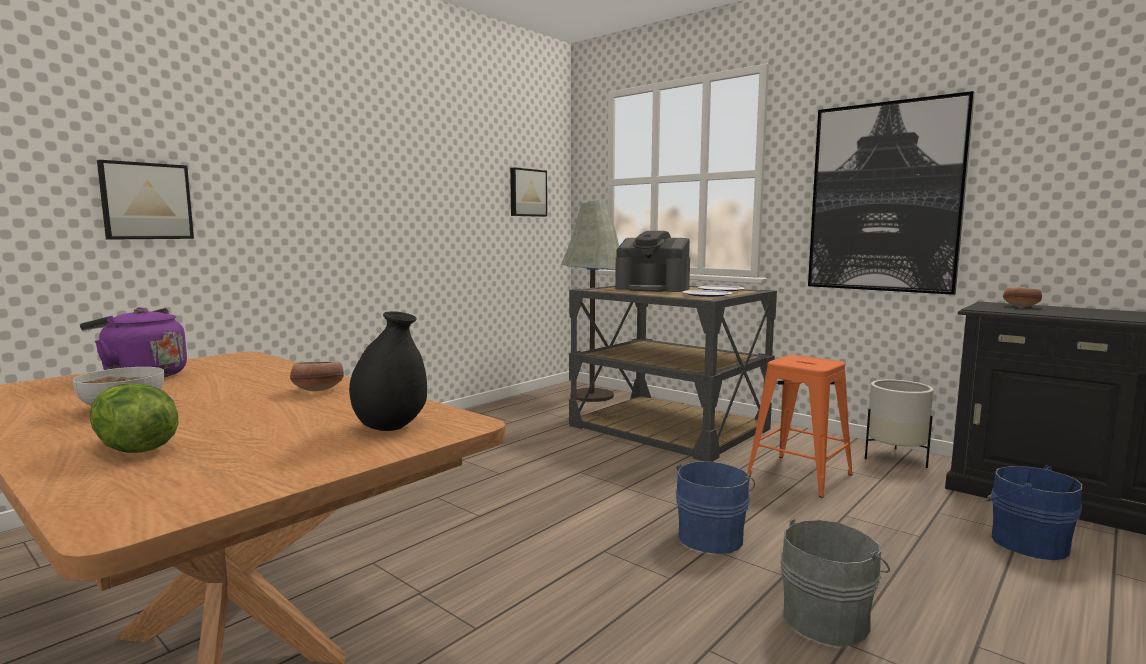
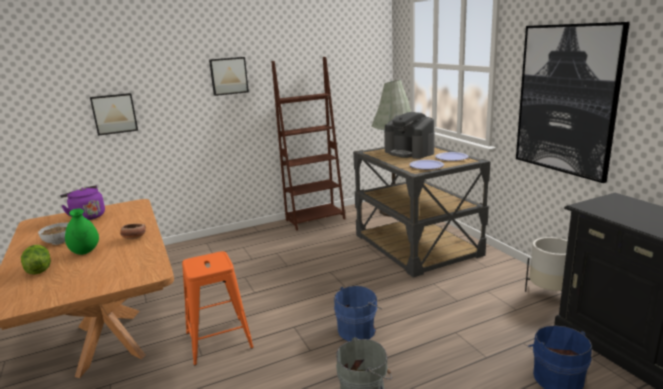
camera: 25 degrees right, 10 degrees up
black vase [349,311,427,431] -> none
picture [510,167,547,217] -> picture moved to [209,57,249,96]
orange stool [747,355,853,498] -> orange stool moved to [182,251,254,365]
bowl [1003,287,1042,307] -> none
none -> green vase [65,209,99,255]
none -> brown bookcase [271,57,346,231]

